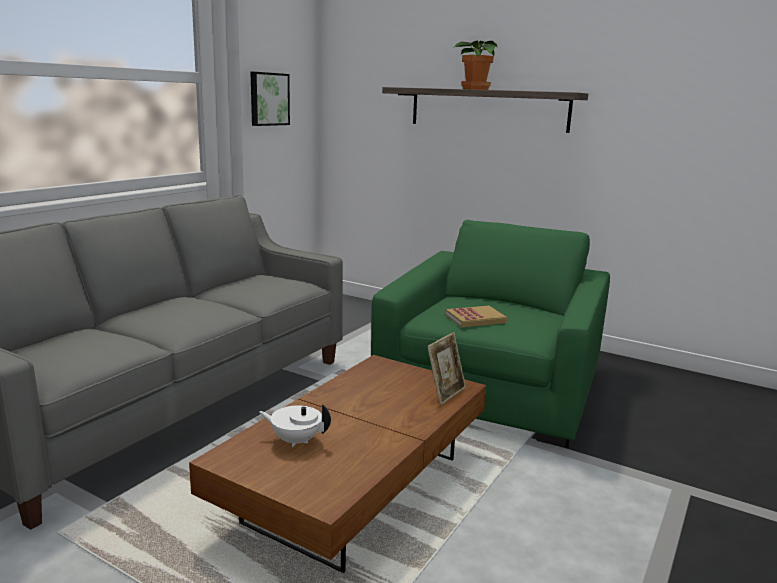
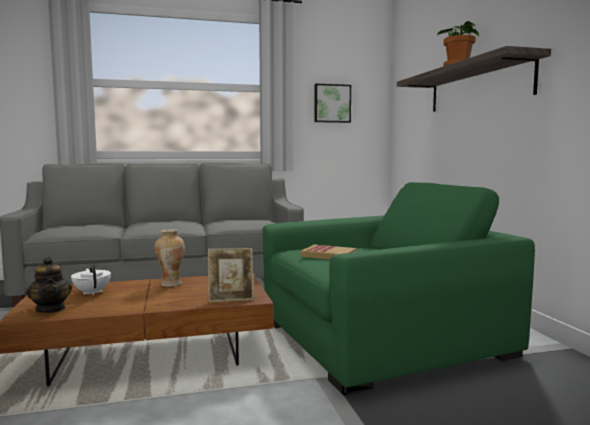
camera: 45 degrees right, 10 degrees down
none -> teapot [26,256,72,313]
none -> vase [155,229,185,287]

